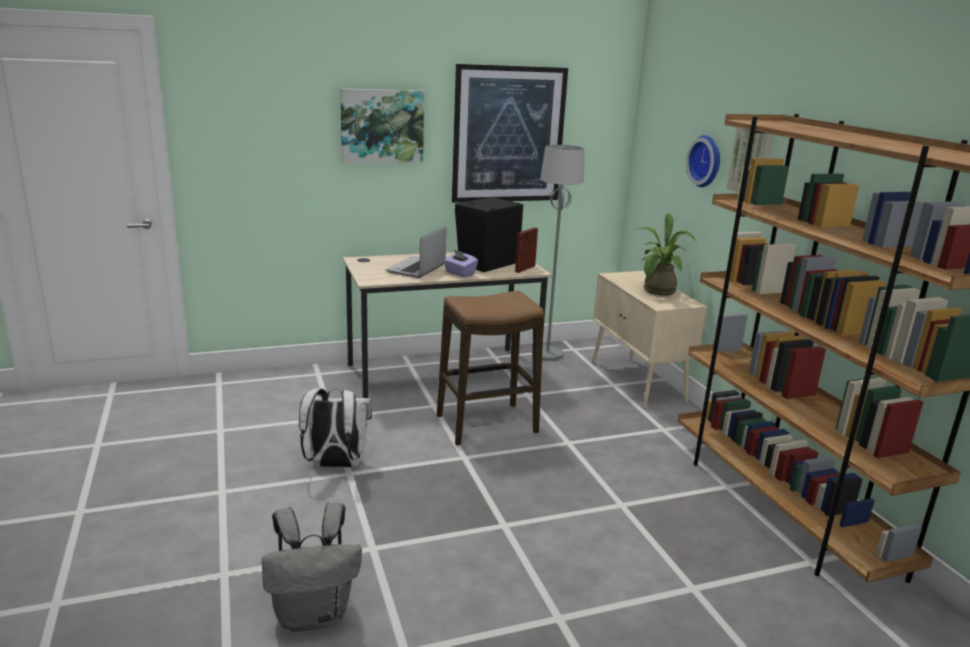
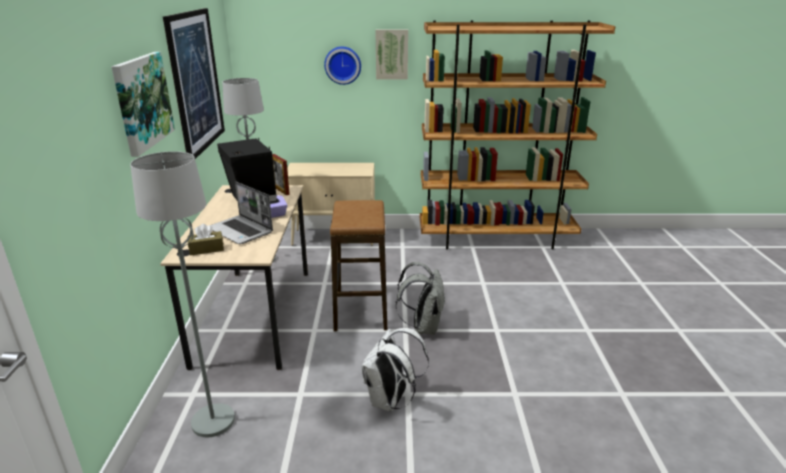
camera: 70 degrees left, 5 degrees up
grey backpack [262,503,362,632] -> grey backpack moved to [396,262,445,335]
potted plant [636,213,697,296] -> none
none -> grey floor lamp [130,151,235,437]
none -> brown tissue box [188,224,224,256]

